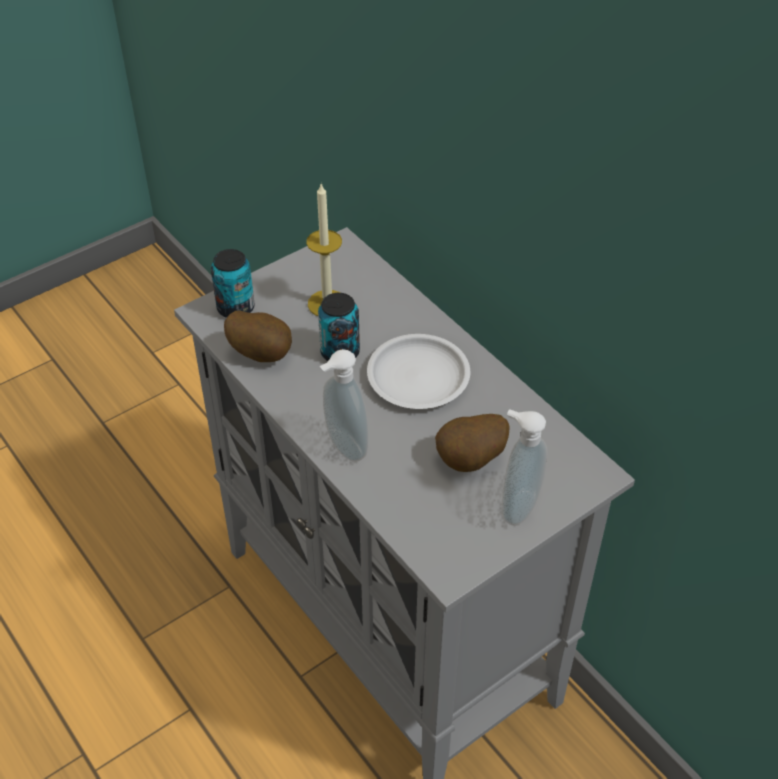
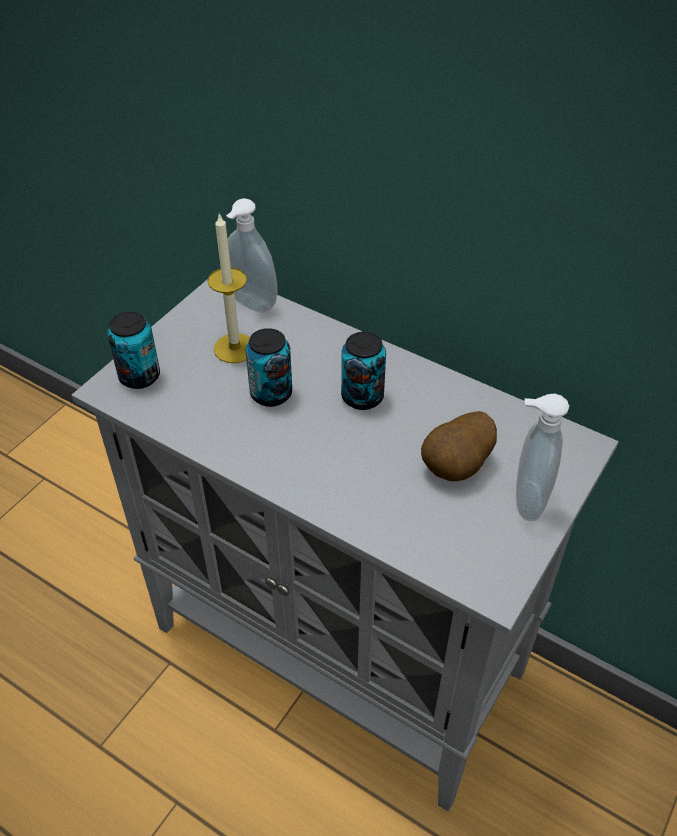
camera: 20 degrees left, 0 degrees up
potato [224,311,292,362] -> none
soap dispenser [320,349,368,462] -> soap dispenser moved to [226,198,278,313]
white plate [367,334,470,409] -> can [341,332,386,410]

